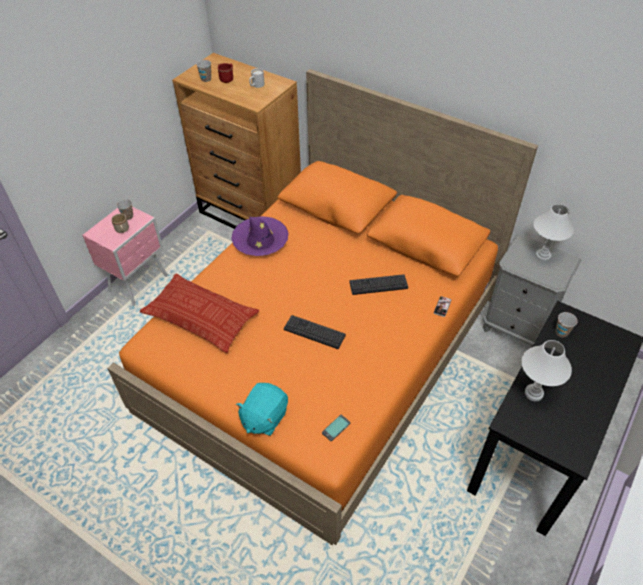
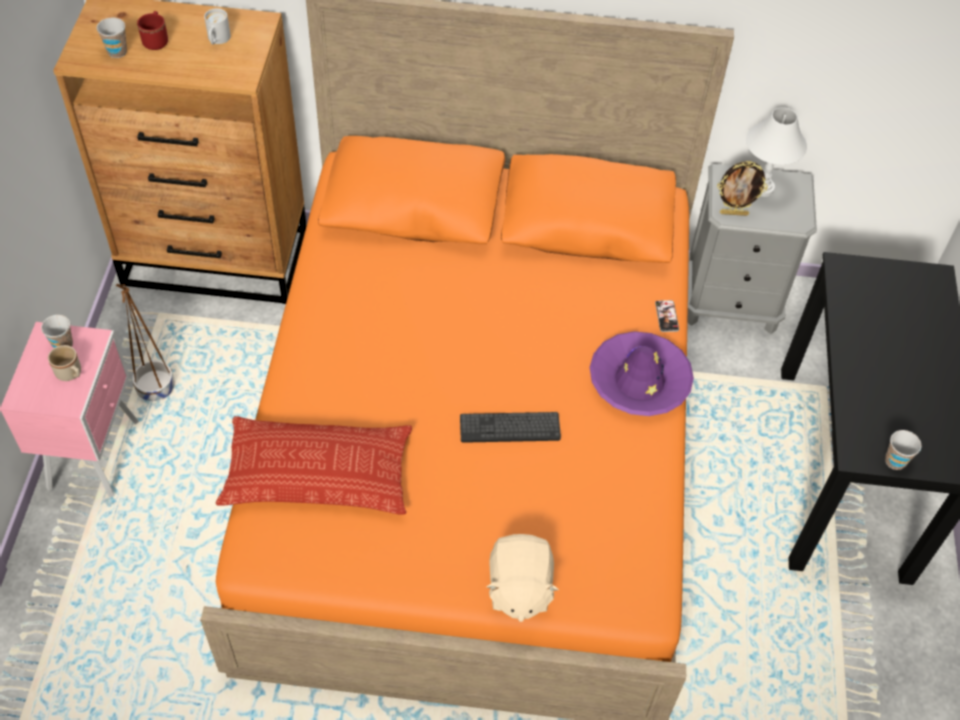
camera: 30 degrees left, 5 degrees up
purple hat [231,216,288,256] -> purple hat moved to [590,331,694,416]
turquoise plush toy [236,383,288,436] -> beige plush toy [487,534,559,622]
phone [322,415,350,441] -> none
keyboard [350,274,408,295] -> none
white table lamp [521,340,572,401] -> none
cup [556,312,578,337] -> cup moved to [885,430,921,470]
none -> brown planter [116,284,175,401]
none -> picture frame [717,161,768,216]

